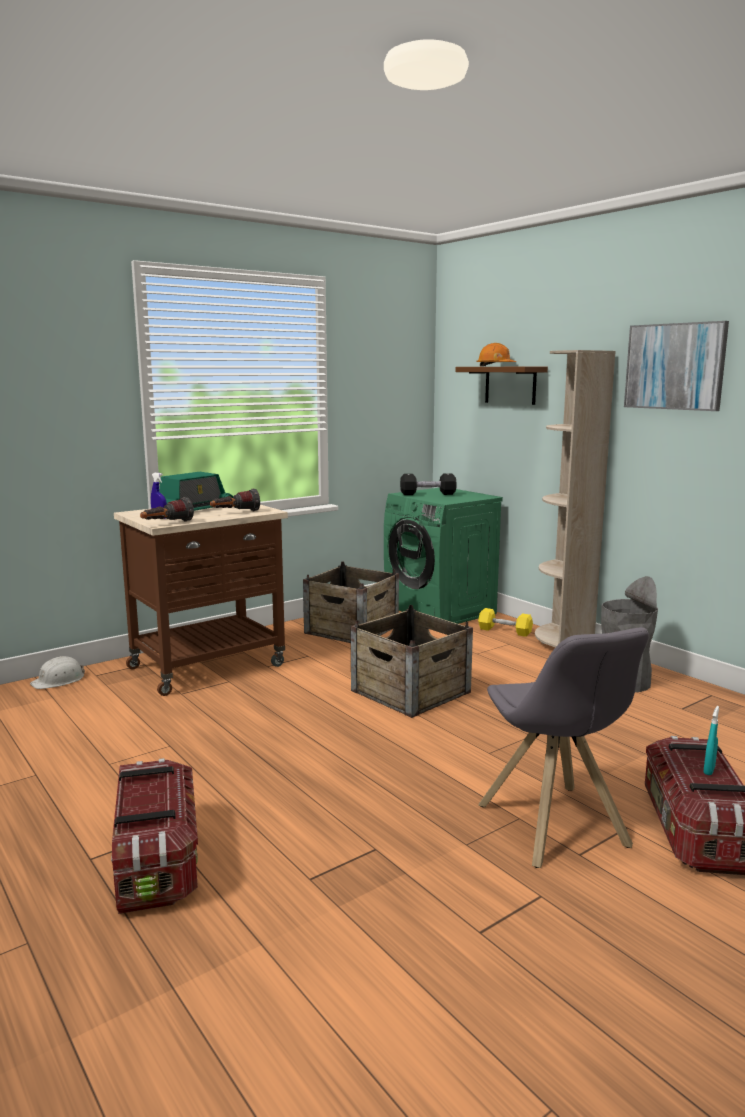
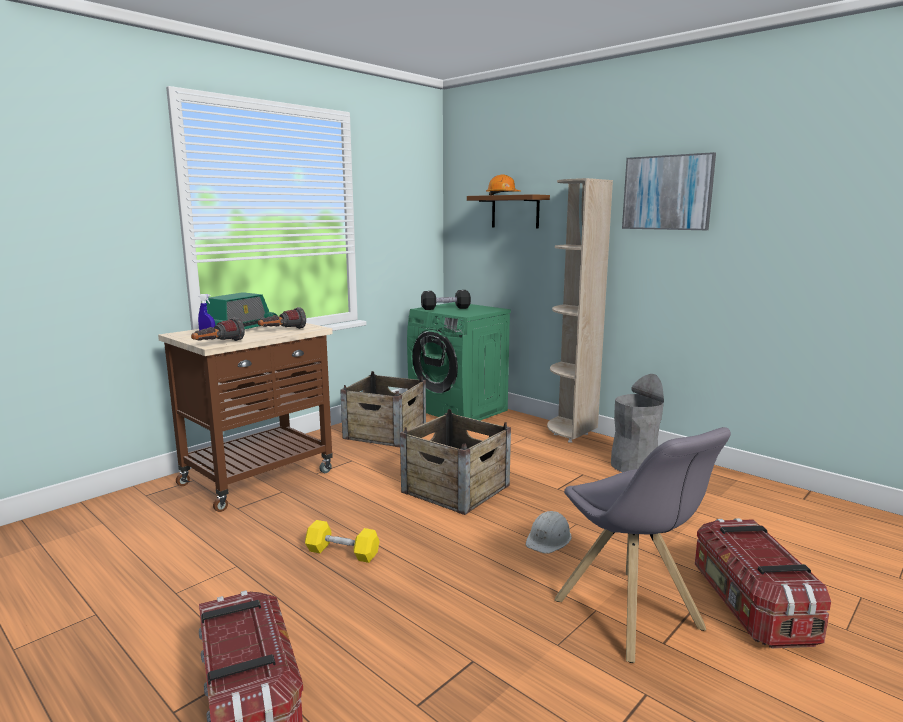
camera: 10 degrees left, 0 degrees up
white hard hat [30,656,85,689] -> white hard hat moved to [526,511,572,554]
yellow dumbbell [478,608,533,637] -> yellow dumbbell moved to [305,520,380,563]
turquoise spray bottle [703,706,719,775] -> none

